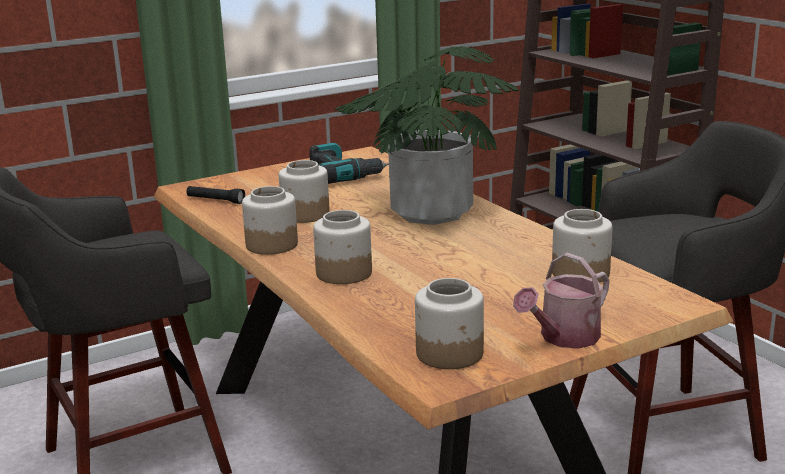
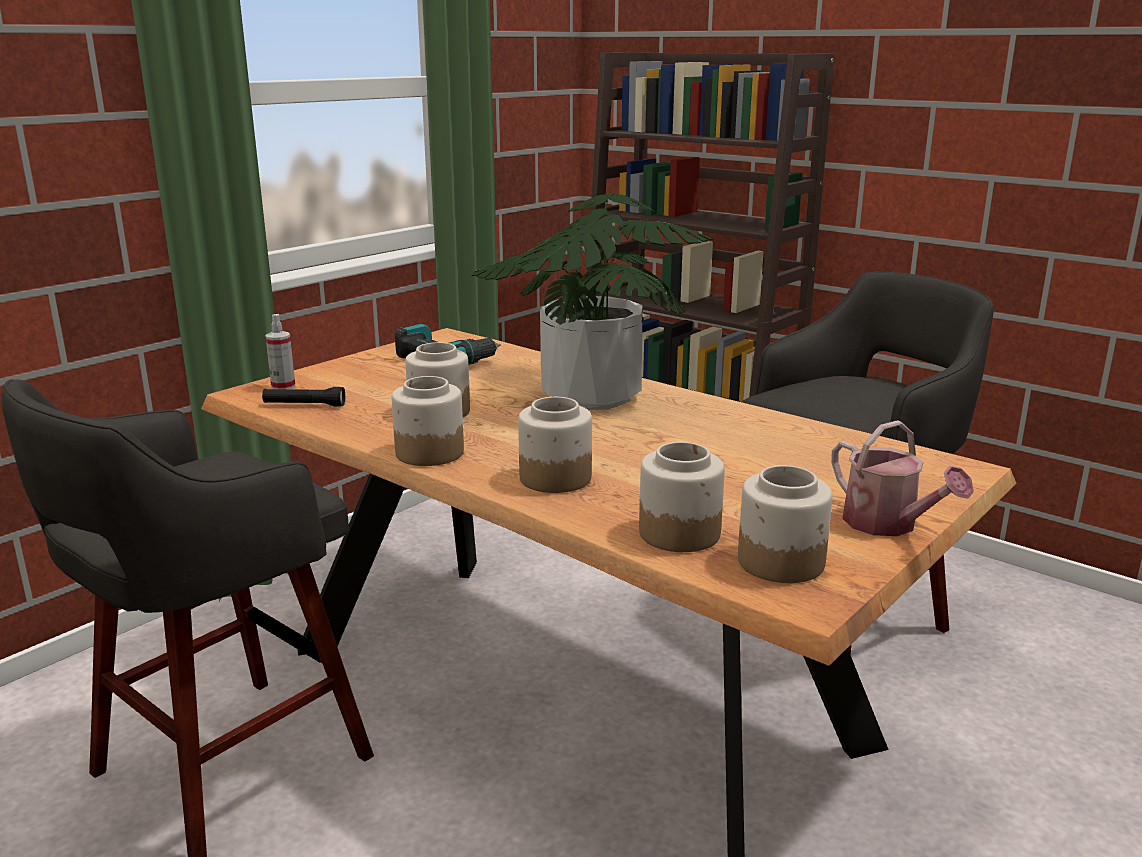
camera: 20 degrees left, 0 degrees up
watering can [513,253,610,349] -> watering can turned 60 degrees counterclockwise [831,420,974,536]
jar [552,209,612,283] -> jar moved to [639,442,725,552]
none -> spray bottle [265,314,296,389]

